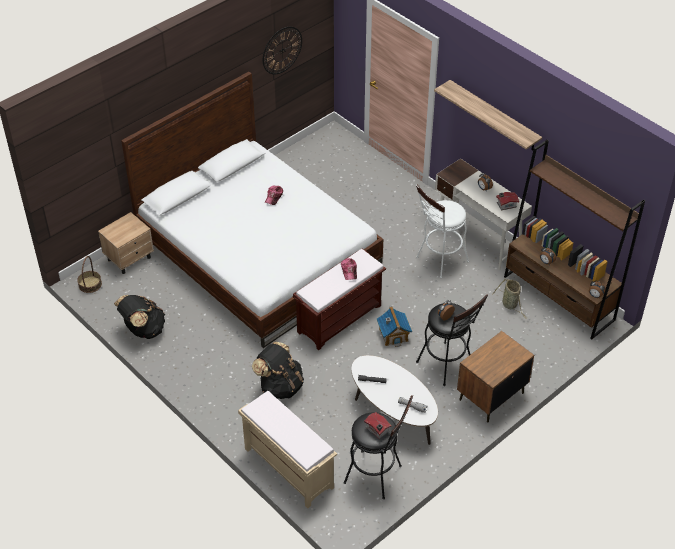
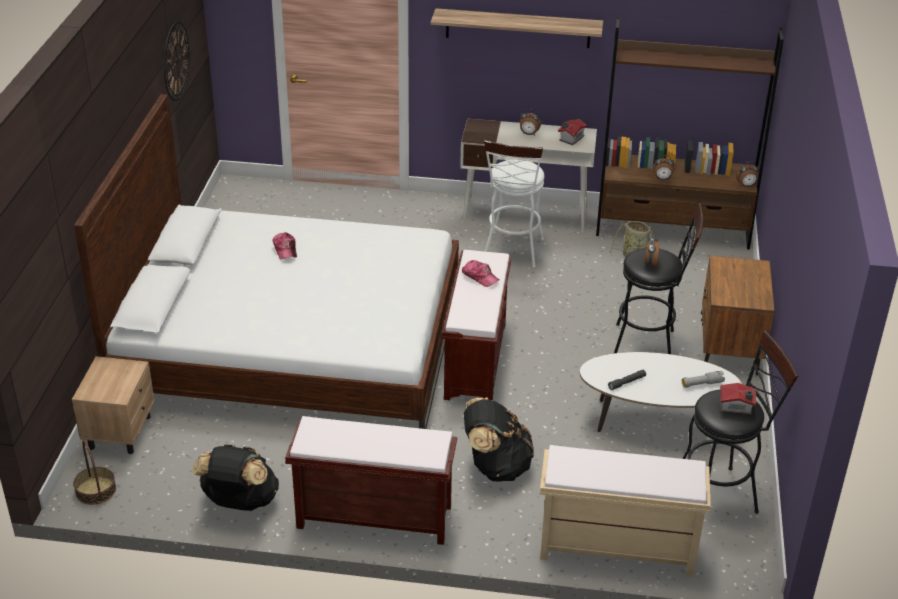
camera: 40 degrees left, 10 degrees down
toy house [377,306,412,347] -> none
none -> brown bench [285,416,457,545]

